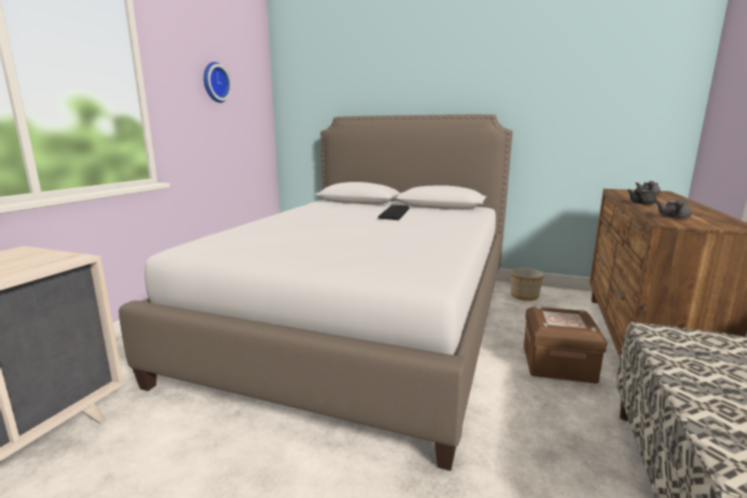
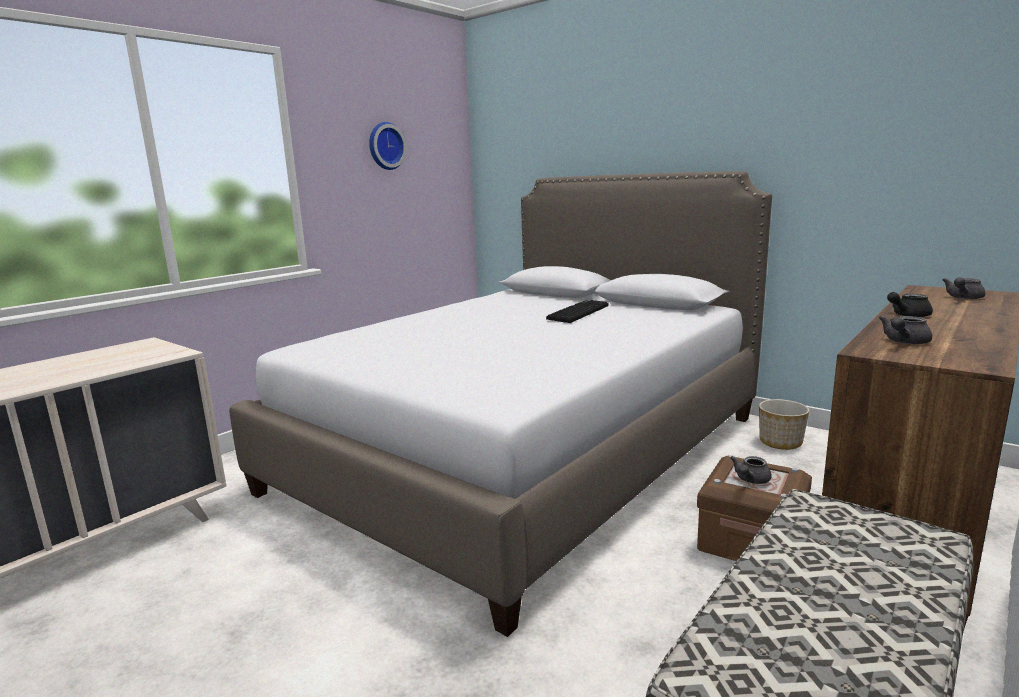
camera: 20 degrees right, 0 degrees up
none -> grey teapot [730,456,771,484]

